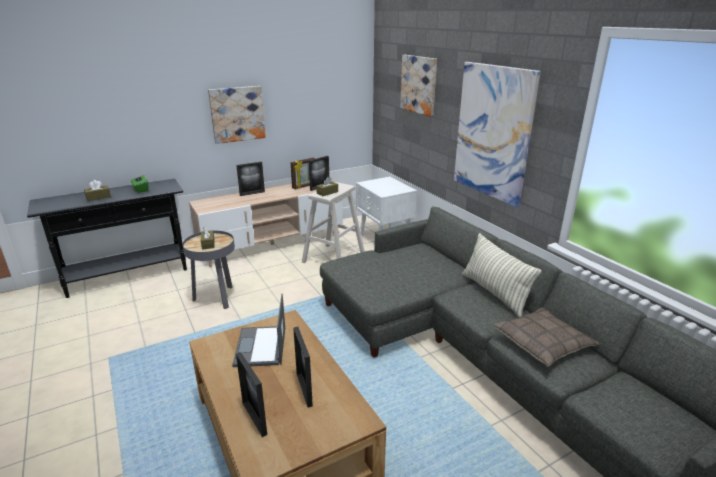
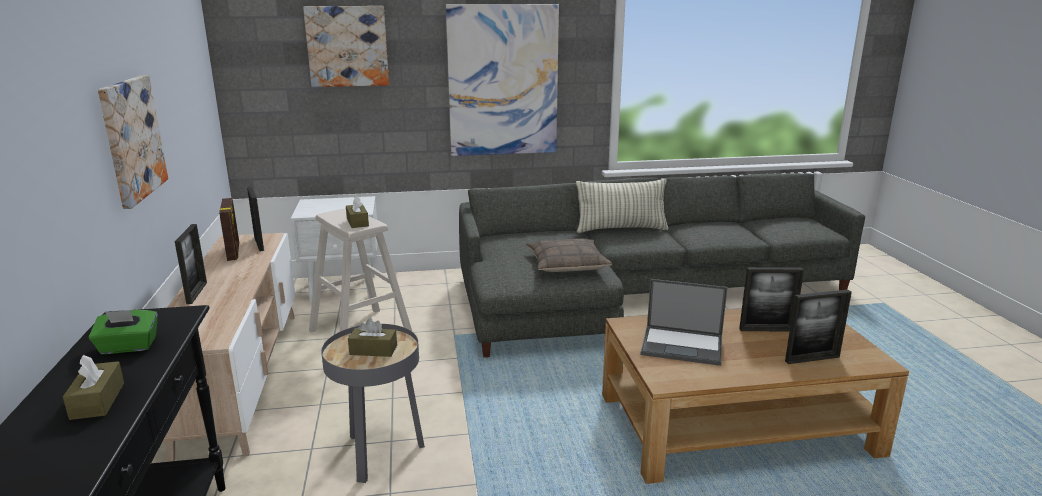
camera: 70 degrees left, 5 degrees down
pillow [493,307,600,367] -> pillow moved to [526,239,612,272]

